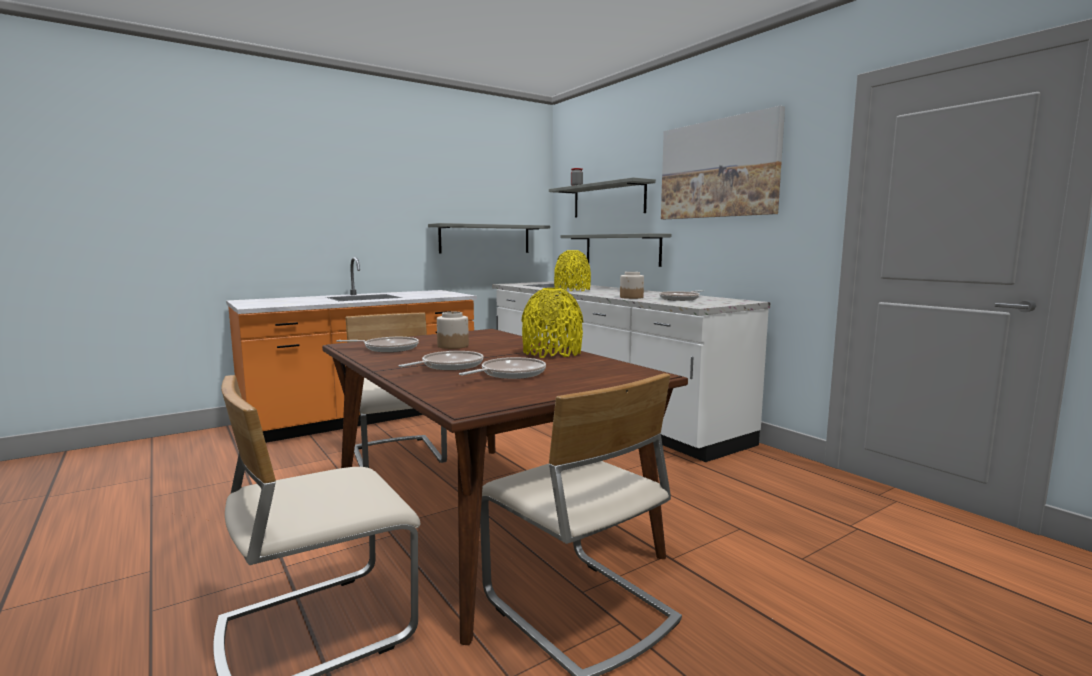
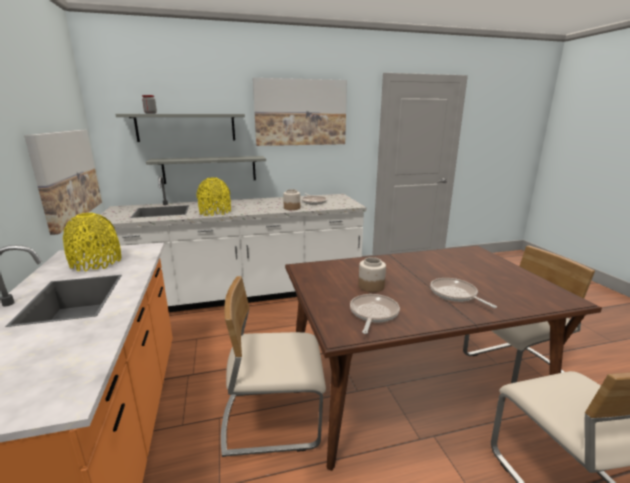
camera: 70 degrees left, 10 degrees up
grey shelf [428,223,550,254] -> picture [24,130,102,235]
frying pan [459,357,546,379] -> none
yellow vase [522,288,584,358] -> yellow vase moved to [63,213,121,271]

